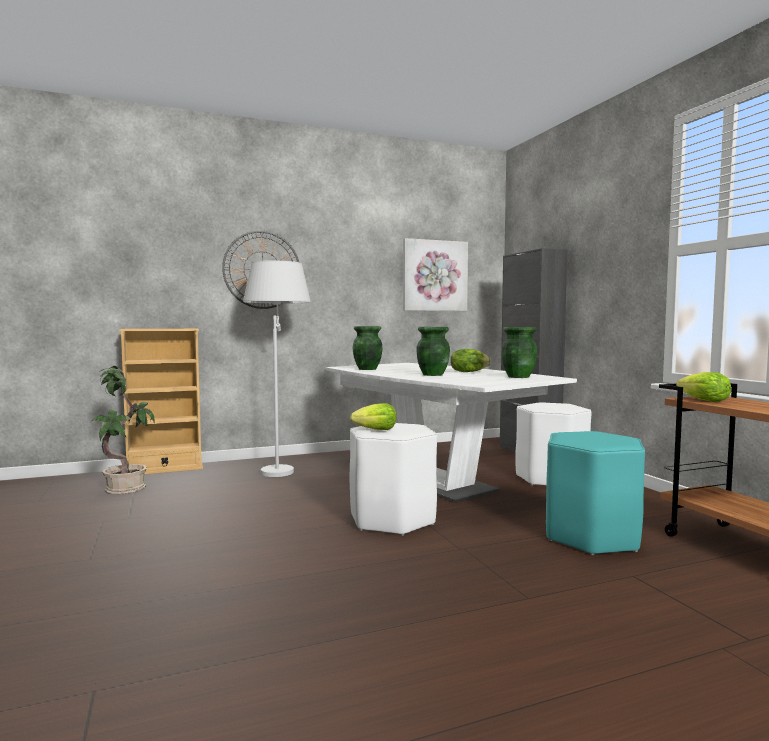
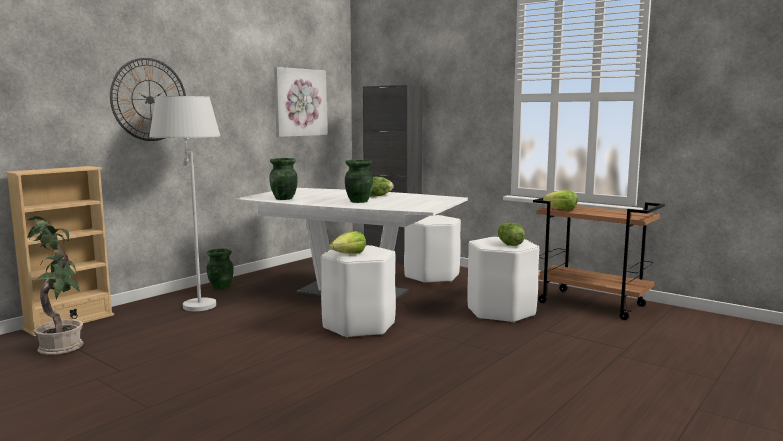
camera: 30 degrees left, 5 degrees up
green vase [501,327,537,378] -> green vase moved to [207,249,234,289]
turquoise stool [546,431,645,555] -> white stool [467,237,539,323]
none -> lettuce [498,222,525,246]

